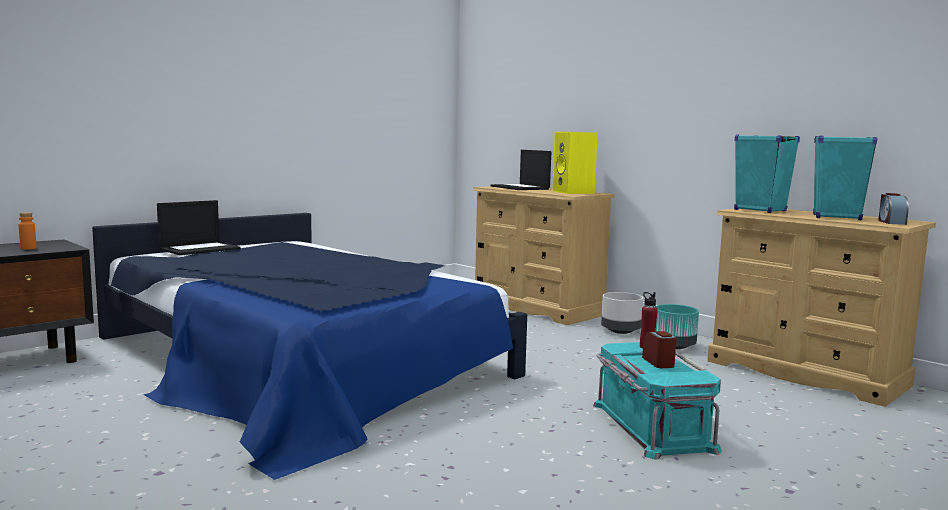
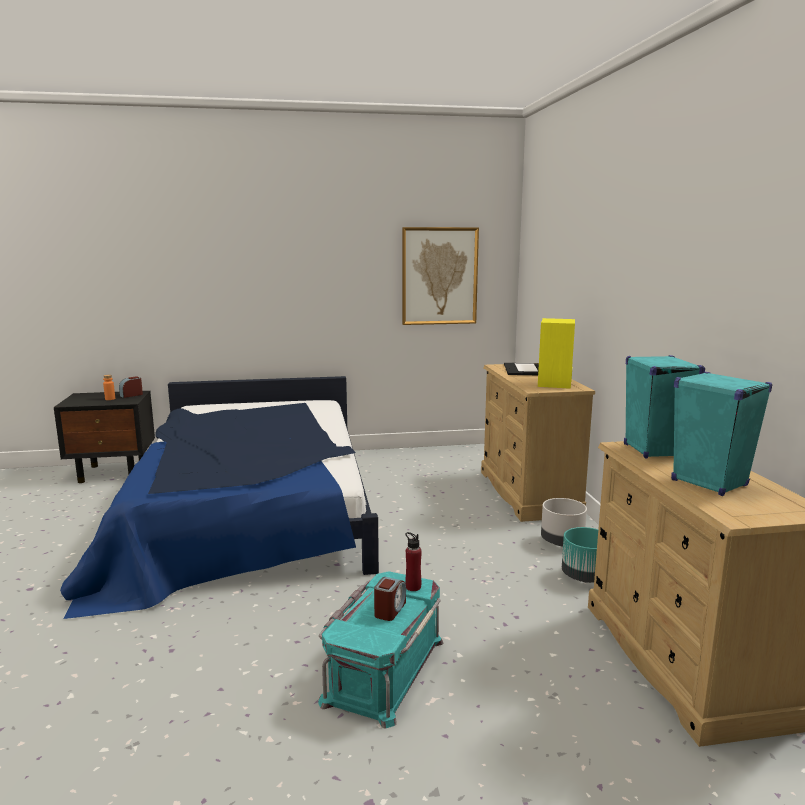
camera: 35 degrees right, 5 degrees up
laptop [157,200,240,255] -> none
alarm clock [878,193,909,225] -> alarm clock moved to [119,376,143,398]
none -> picture [402,227,479,325]

